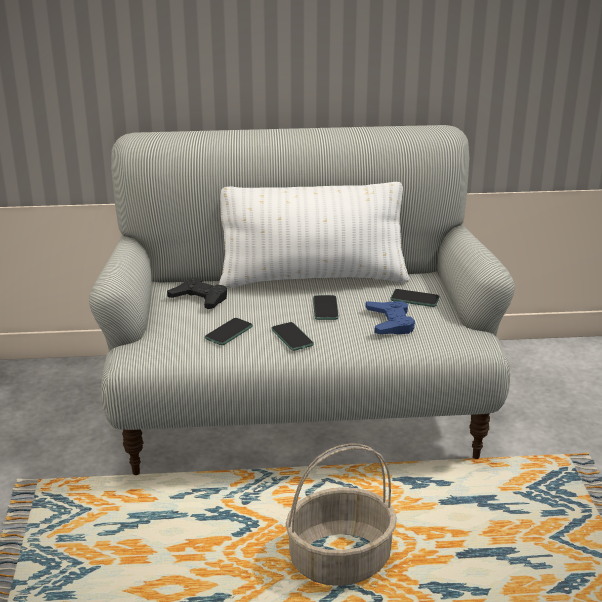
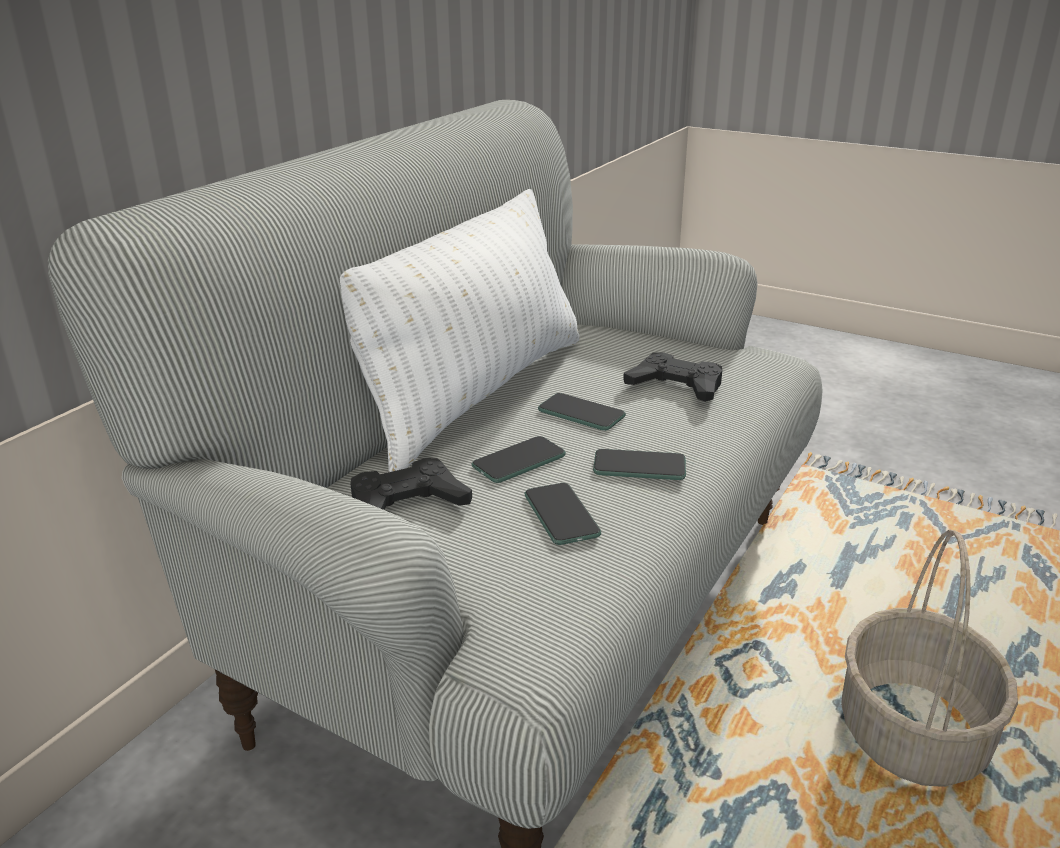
camera: 55 degrees left, 0 degrees up
blue game controller [366,301,415,334] -> black game controller [623,352,722,402]
phone [390,289,440,307] -> phone moved to [472,436,566,483]

